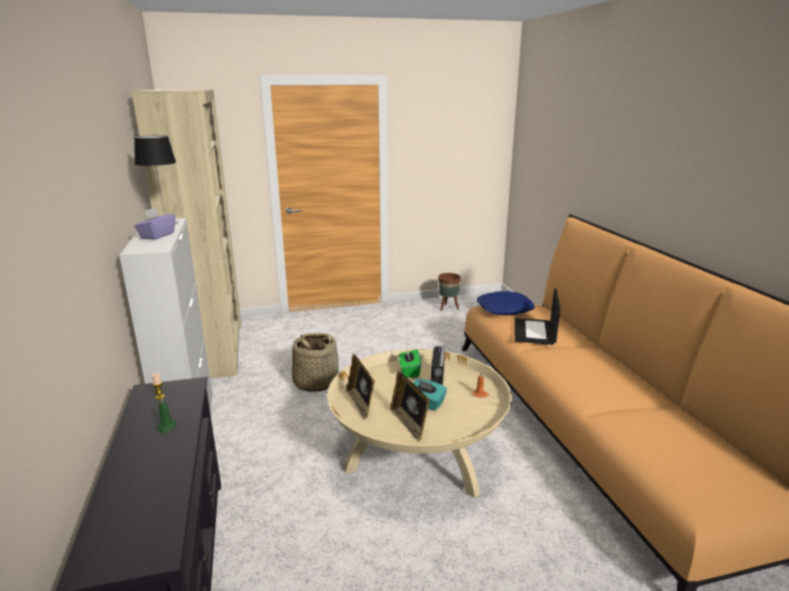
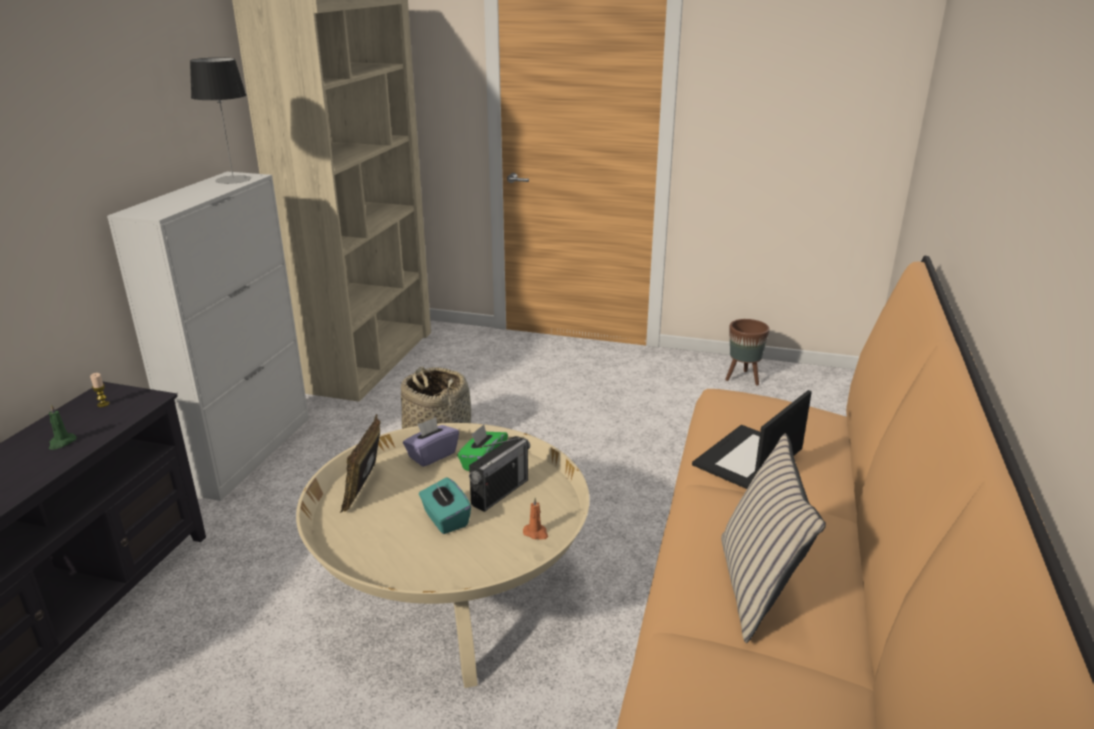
camera: 30 degrees right, 5 degrees up
purple tissue box [135,207,175,240] -> purple tissue box moved to [403,417,459,467]
picture frame [390,371,430,442] -> none
blue pillow [477,291,535,315] -> none
none -> beige pillow [721,434,826,643]

